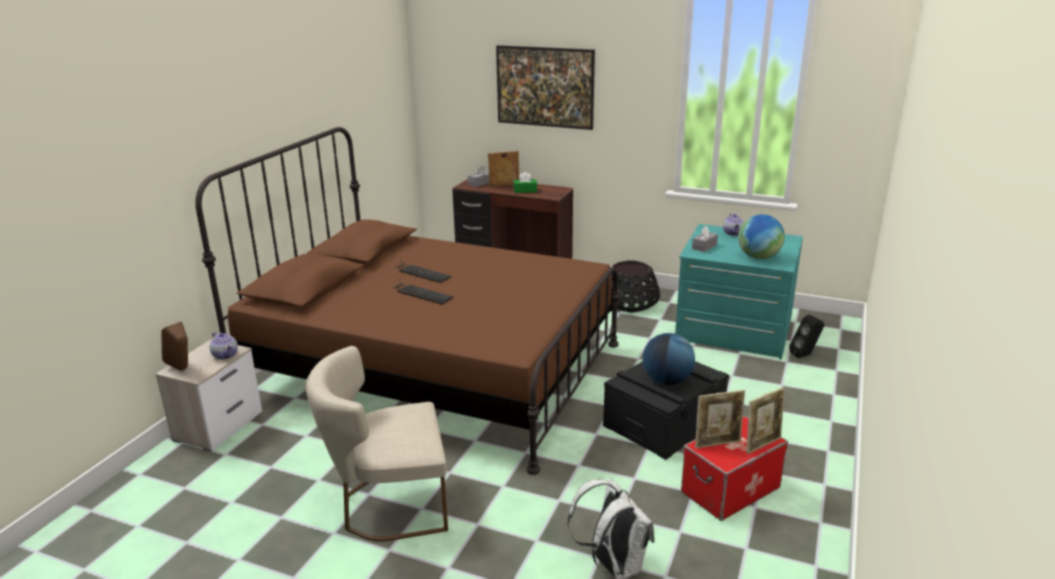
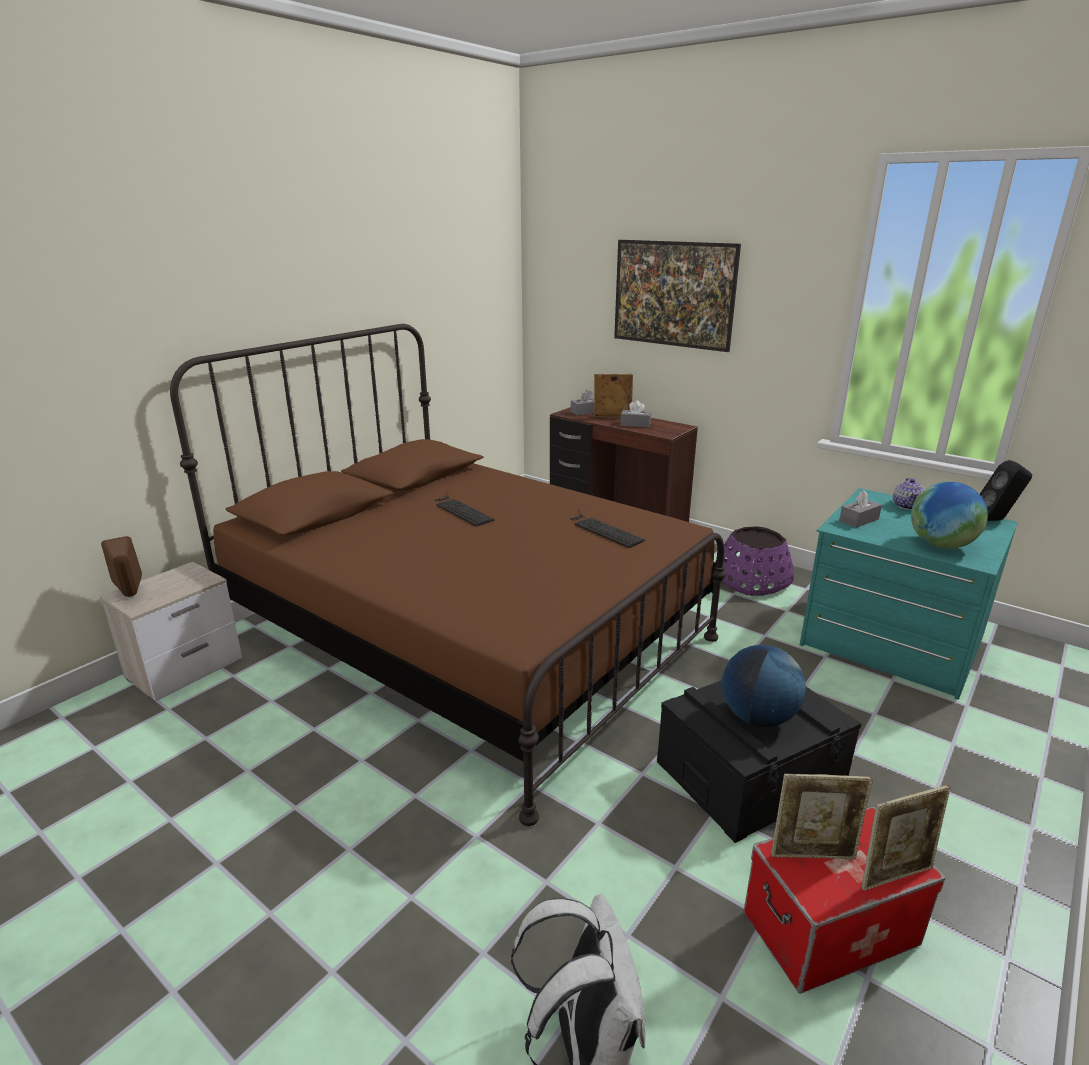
camera: 15 degrees right, 0 degrees up
teapot [209,332,238,360] -> none
beige chair [305,346,448,541] -> none
keyboard [393,279,454,304] -> keyboard moved to [570,509,645,548]
green tissue box [514,172,537,193] -> grey tissue box [621,400,651,428]
black planter [611,260,660,313] -> purple planter [715,526,794,596]
black speaker [789,315,824,358] -> black speaker moved to [980,460,1032,521]

